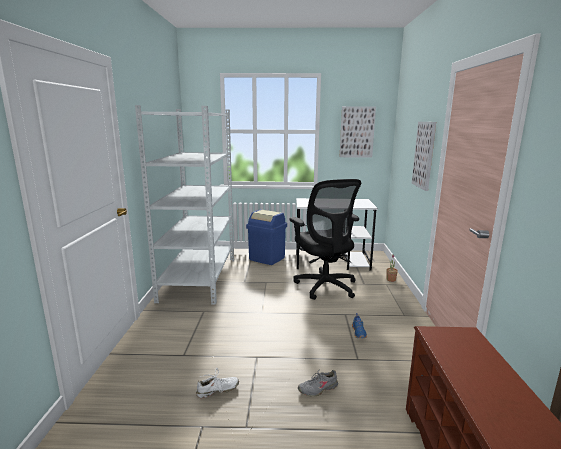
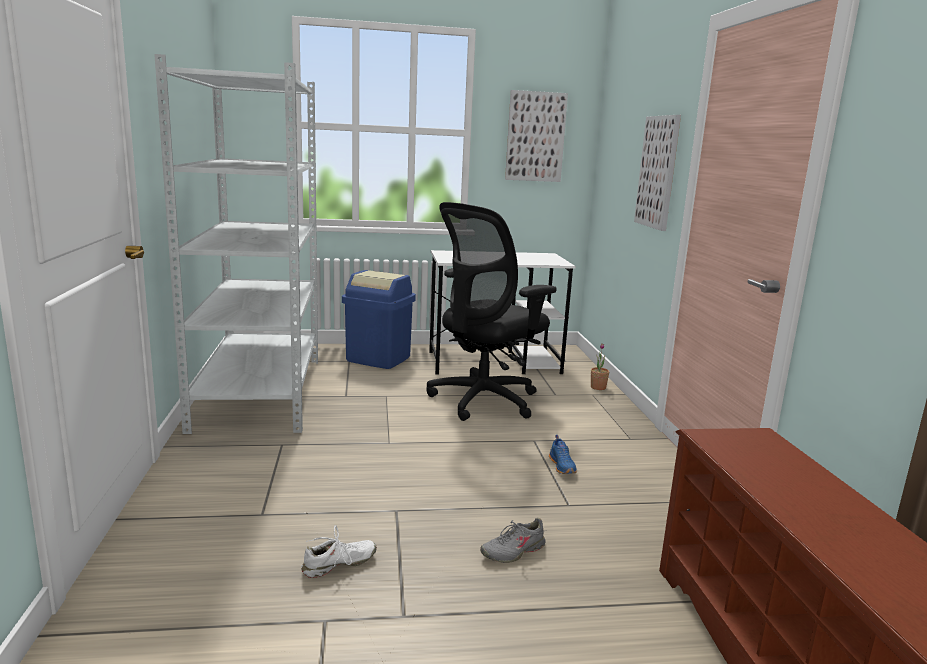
camera: 10 degrees left, 0 degrees up
black office chair [289,179,361,300] -> black office chair turned 75 degrees clockwise [427,202,557,421]

